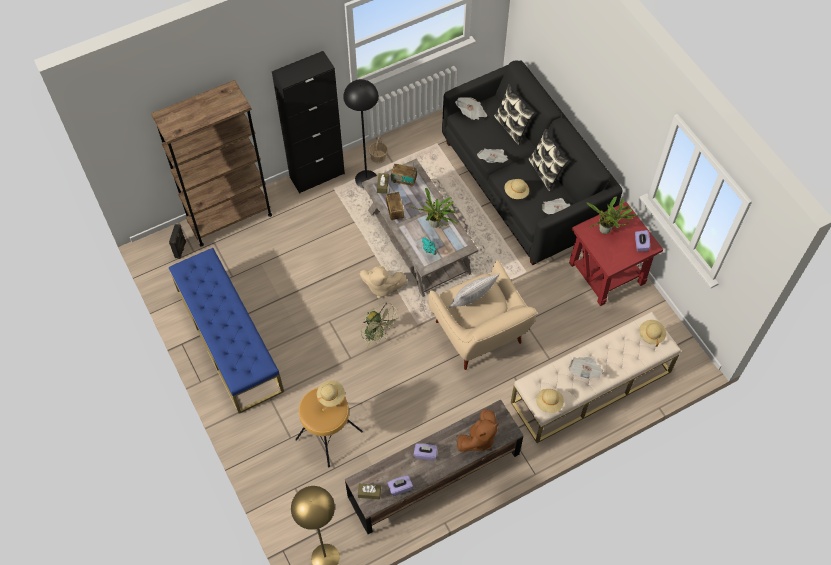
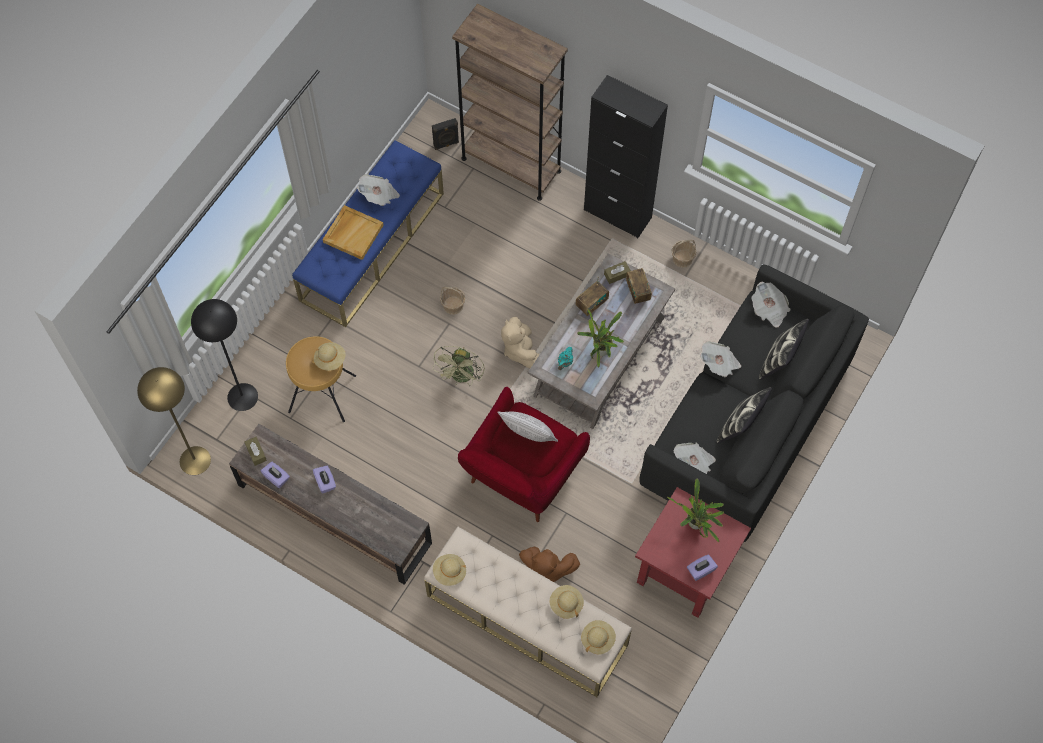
camera: 60 degrees right, 5 degrees up
black floor lamp [343,79,379,189] -> black floor lamp moved to [191,299,258,411]
beige armchair [428,260,537,370] -> red armchair [458,387,590,522]
brown plush toy [457,409,499,452] -> brown plush toy moved to [519,546,580,582]
beige hat [505,179,529,199] -> beige hat moved to [549,585,584,619]
newspaper [568,356,603,379] -> newspaper moved to [357,174,400,206]
none -> beige tray [323,205,384,260]
none -> basket [440,287,465,315]

